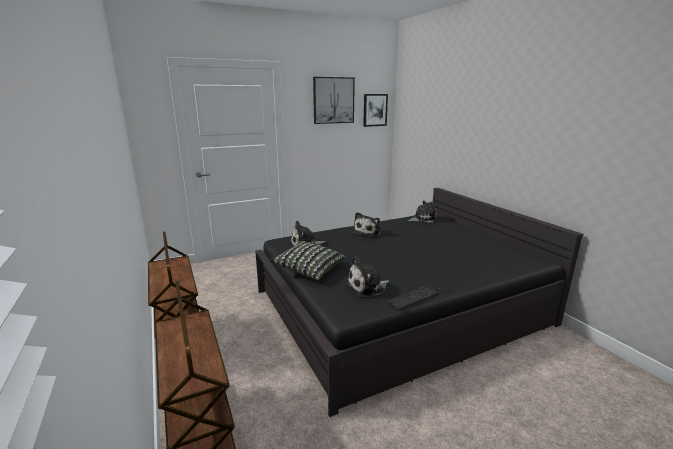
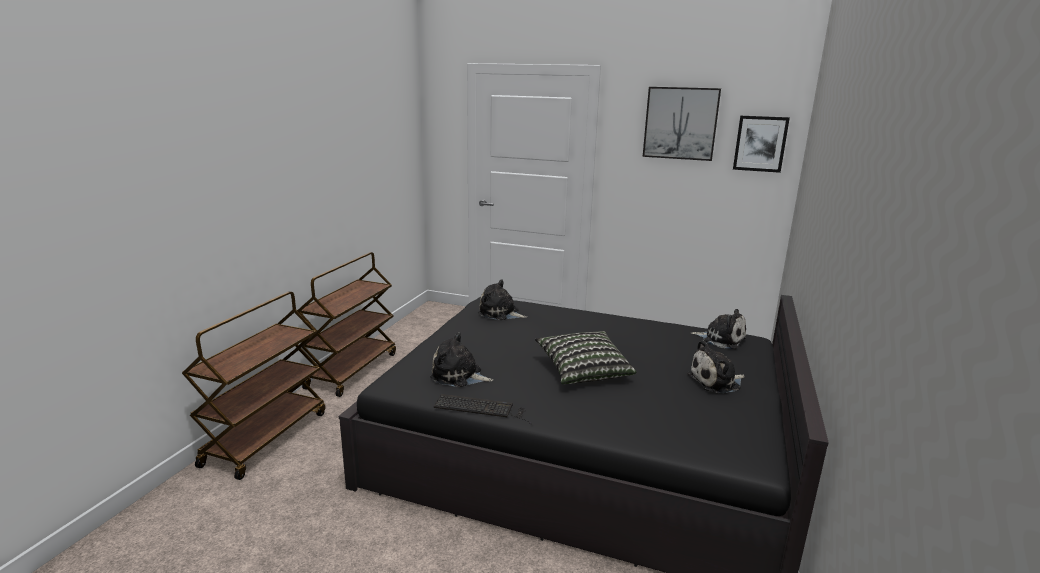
camera: 45 degrees right, 0 degrees up
pillow [270,241,345,281] -> pillow moved to [535,331,636,384]
plush toy [353,212,381,237] -> plush toy moved to [687,340,745,394]

